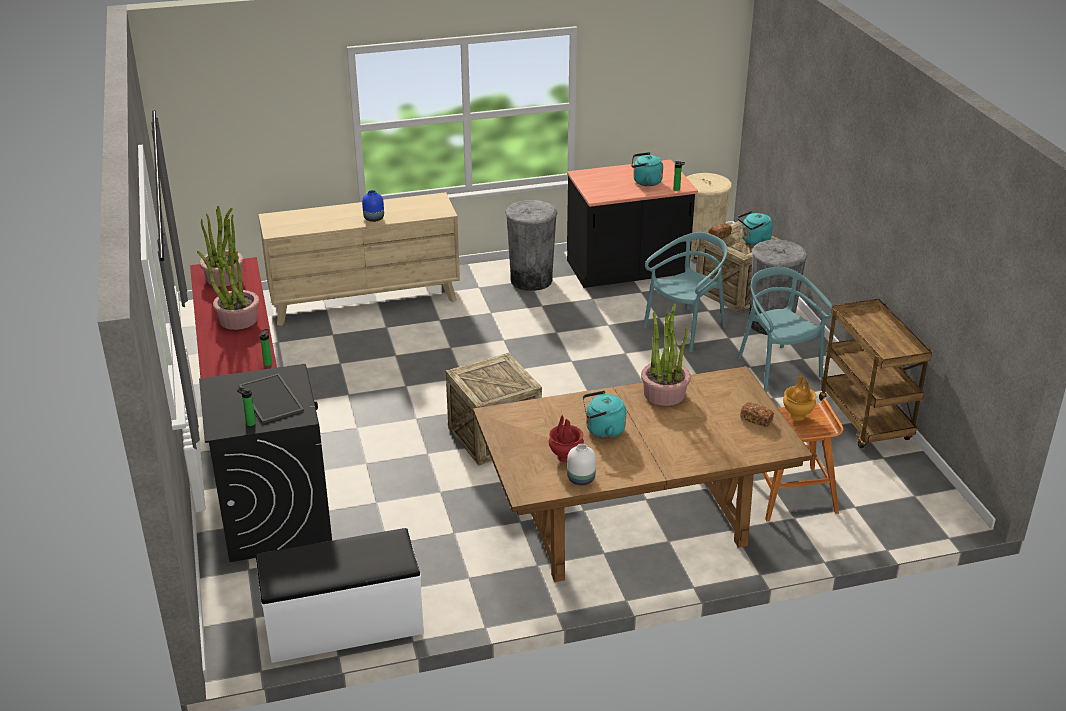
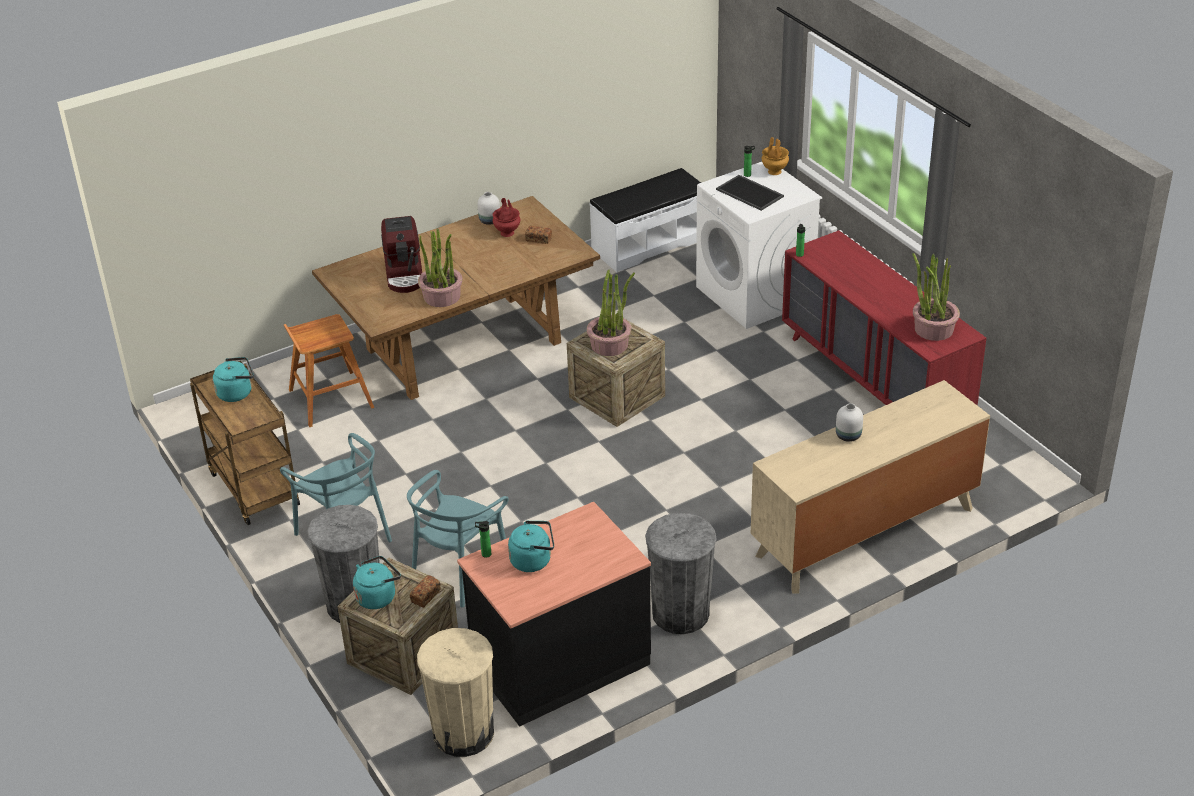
camera: 165 degrees right, 5 degrees up
potted plant [197,245,259,330] -> potted plant moved to [587,270,635,356]
black washing machine [199,364,332,562] -> white washing machine [696,162,822,329]
blue vase [362,190,384,222] -> white vase [836,404,863,442]
turquoise kettle [583,390,626,438] -> turquoise kettle moved to [213,357,253,402]
bread [740,402,774,427] -> bread moved to [525,226,552,244]
brown vase [783,376,816,421] -> brown vase moved to [761,137,789,175]
none -> coffee machine [381,216,422,293]

